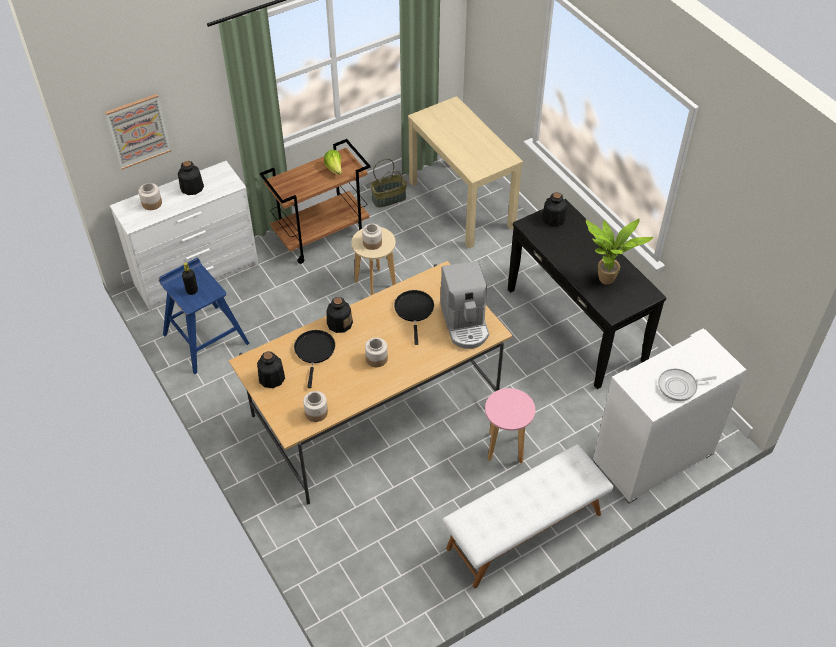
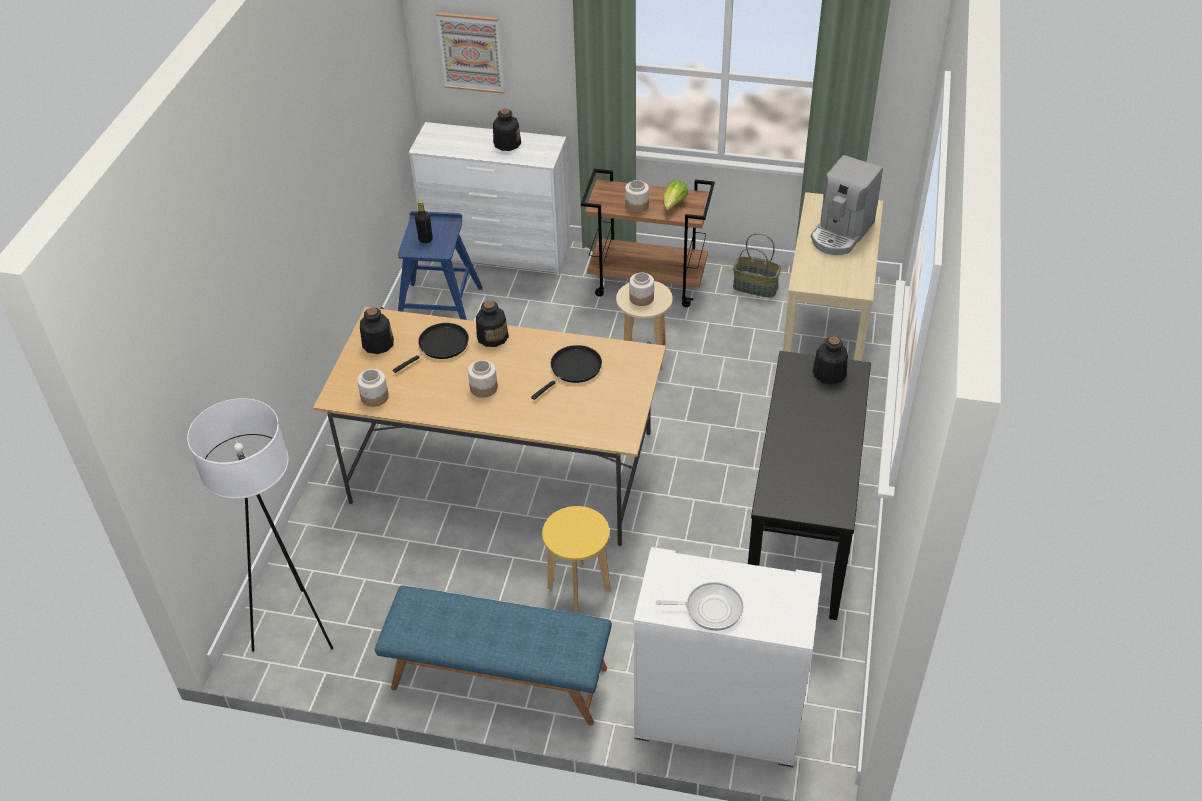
camera: 45 degrees right, 5 degrees down
jar [138,183,162,210] -> jar moved to [625,180,649,213]
coffee machine [441,261,489,349] -> coffee machine moved to [811,155,883,255]
white bench [443,445,613,588] -> blue bench [375,585,612,726]
pink stool [485,388,535,463] -> yellow stool [542,506,611,614]
potted plant [586,219,654,285] -> none
frying pan [658,369,717,401] -> frying pan turned 150 degrees clockwise [656,582,743,631]
none -> white floor lamp [187,398,333,652]

